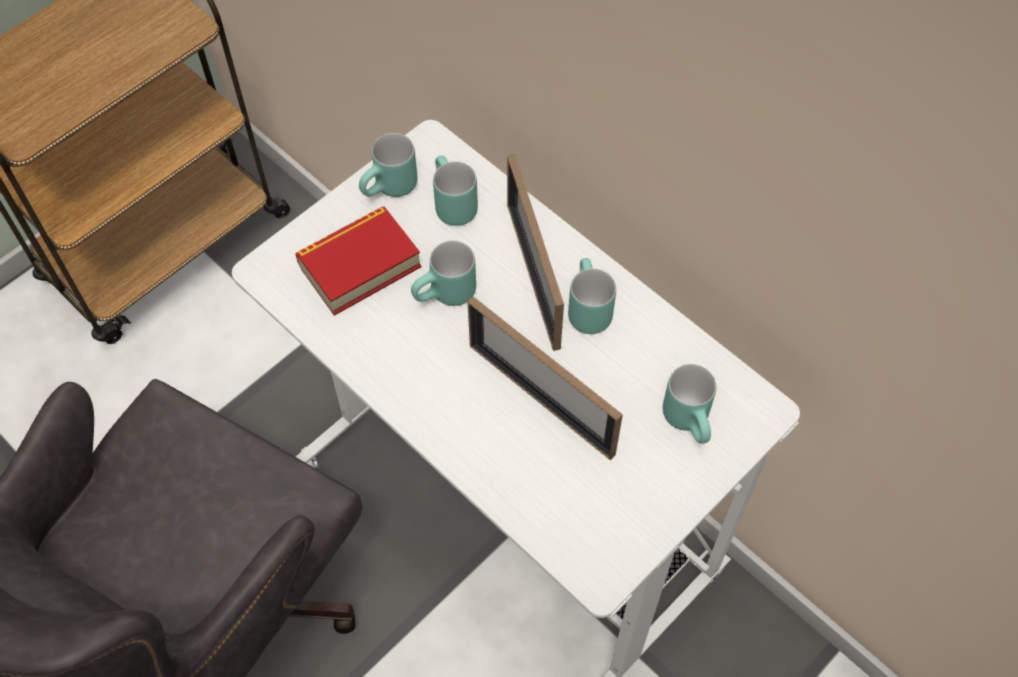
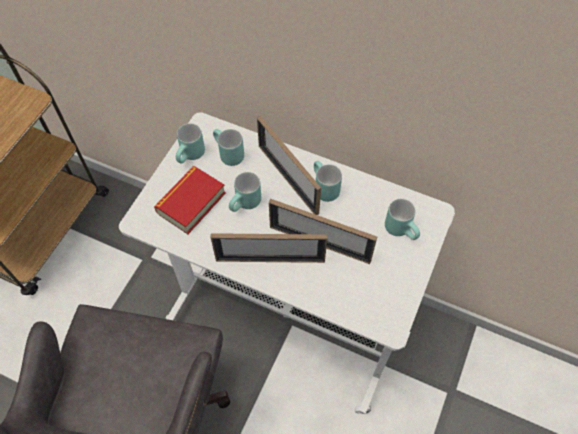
camera: 20 degrees left, 0 degrees up
none -> picture frame [211,233,327,263]

